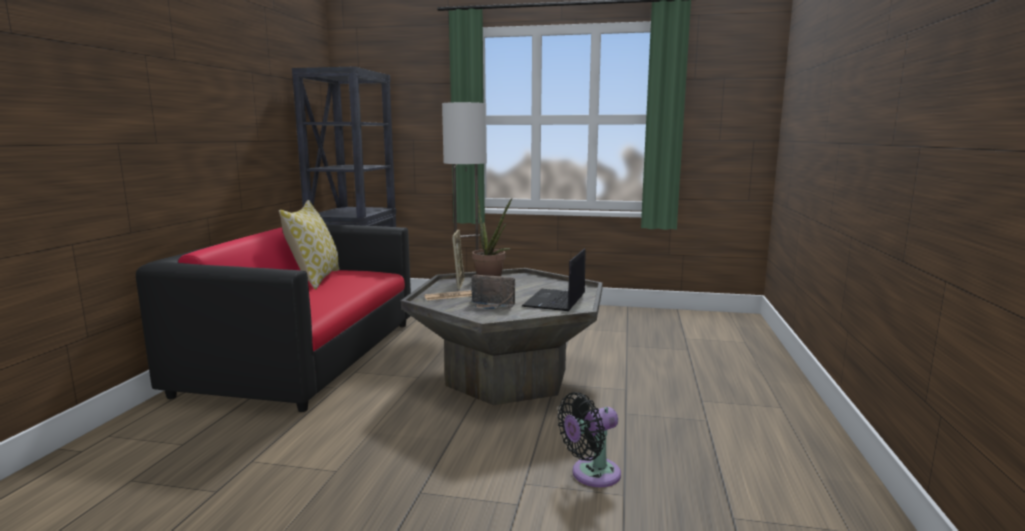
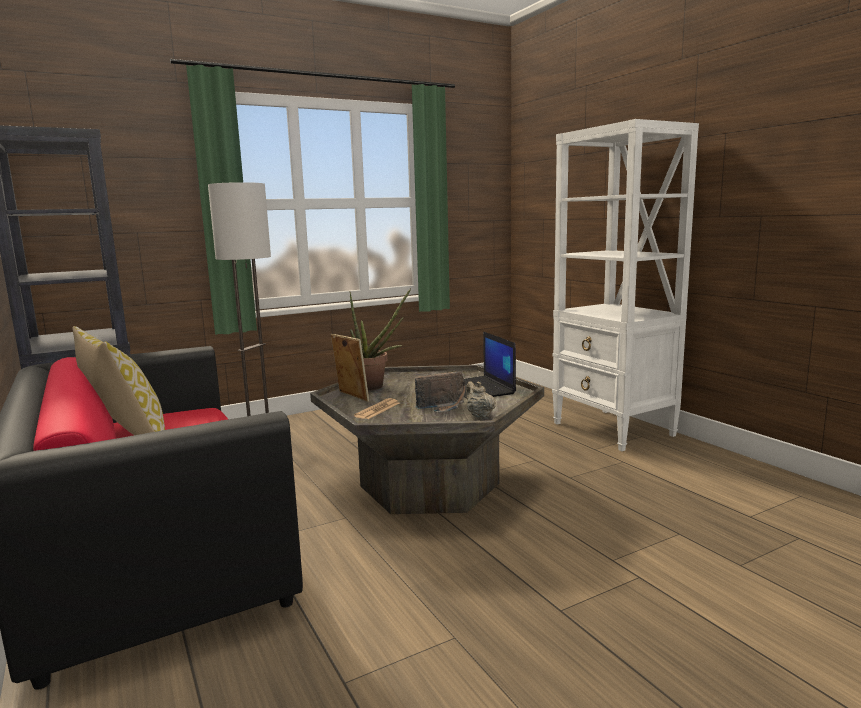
camera: 40 degrees left, 0 degrees up
black fan [557,392,621,487] -> none
none -> beige teapot [466,381,496,418]
none -> white bookcase [552,119,699,451]

